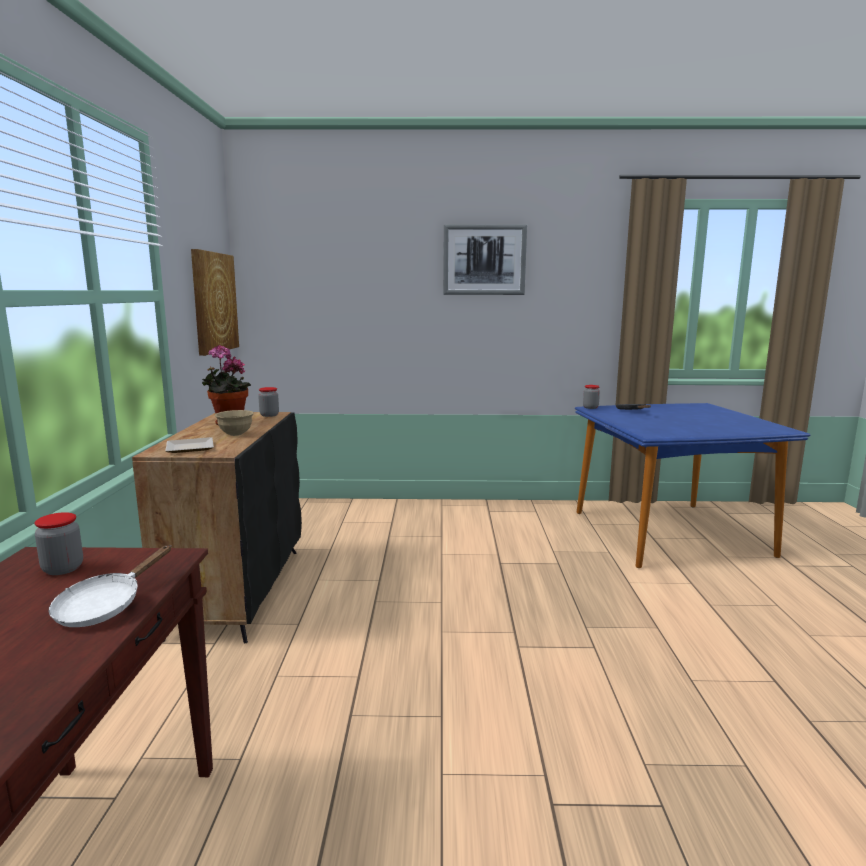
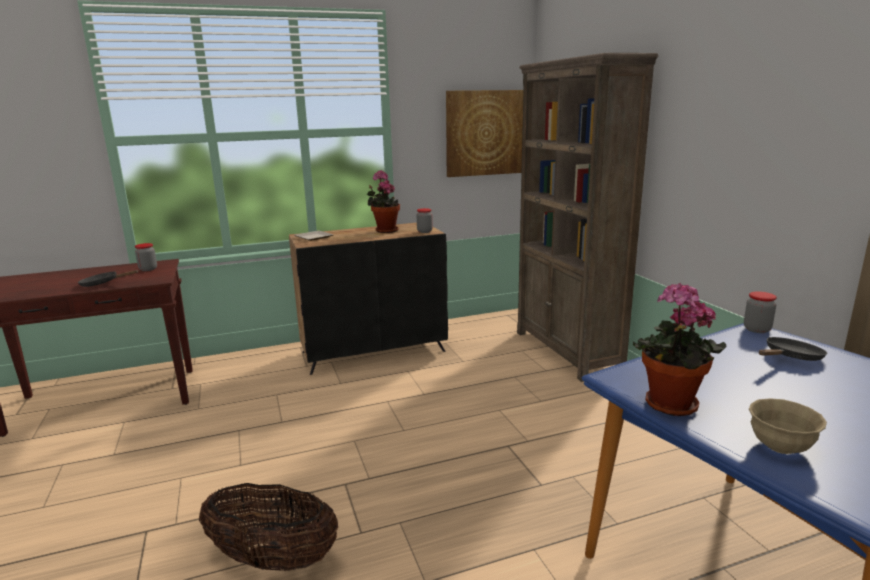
camera: 70 degrees right, 5 degrees up
white frying pan [48,545,171,627] -> black frying pan [78,270,138,287]
beige bowl [215,410,254,436] -> beige bowl moved to [749,398,827,454]
picture [443,224,527,295] -> none
none -> basket [199,483,338,571]
none -> brown bookcase [517,53,658,382]
none -> potted plant [633,282,726,416]

